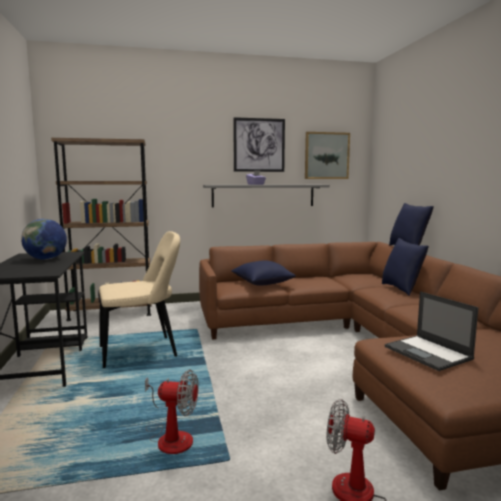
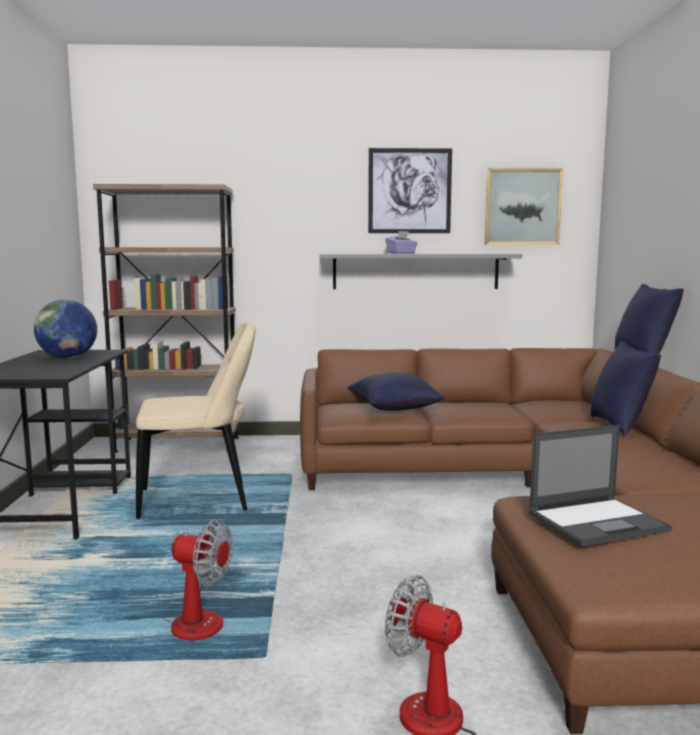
camera: 10 degrees right, 0 degrees up
laptop [385,291,479,371] -> laptop turned 90 degrees counterclockwise [528,425,672,546]

